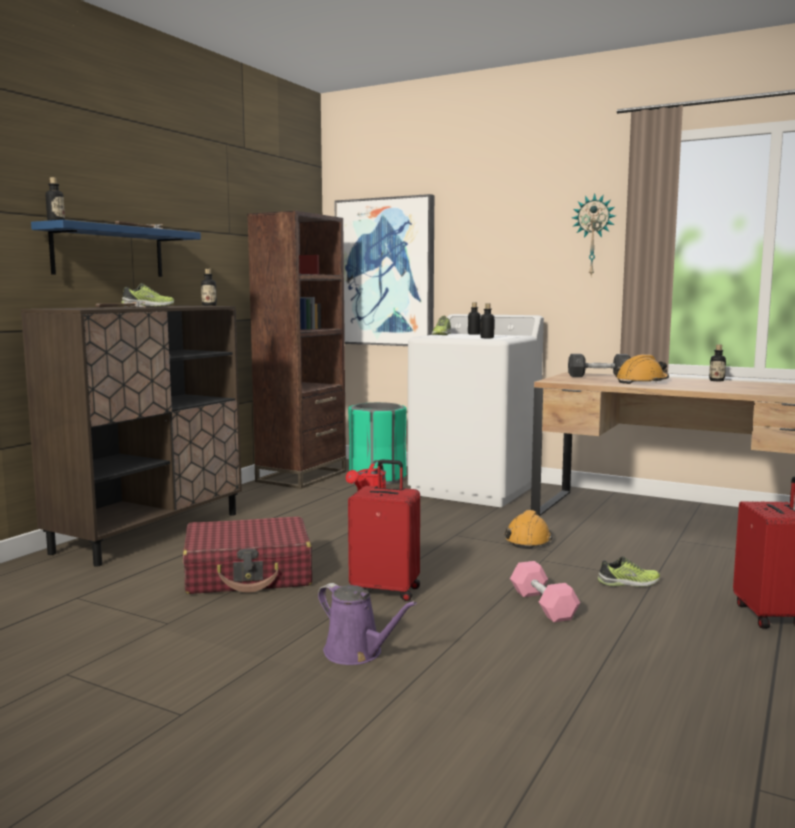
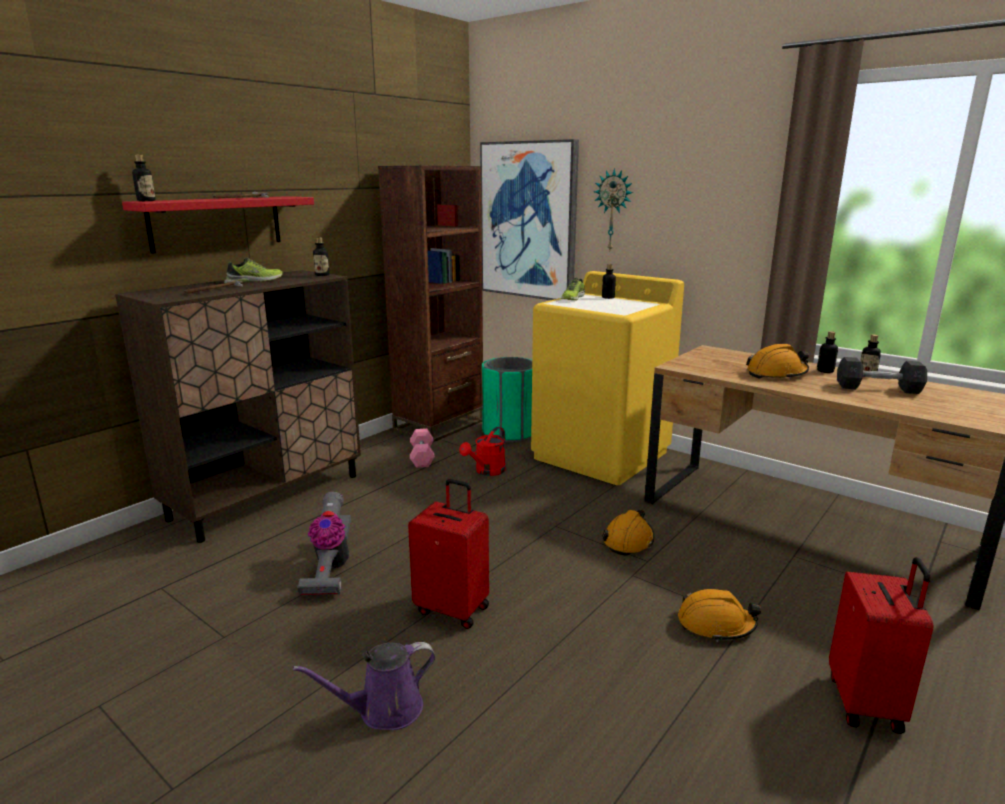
camera: 10 degrees right, 10 degrees up
blue shelf [31,220,201,277] -> red shelf [122,196,314,254]
red suitcase [183,517,312,594] -> vacuum cleaner [297,492,351,596]
purple watering can [318,583,417,665] -> purple watering can turned 105 degrees clockwise [293,642,435,730]
white washing machine [408,314,544,507] -> yellow washing machine [531,271,684,485]
bottle [480,304,495,338] -> bottle moved to [817,331,838,373]
pink dumbbell [510,561,580,622] -> pink dumbbell moved to [410,429,435,468]
grey dumbbell [568,354,631,377] -> grey dumbbell moved to [837,357,927,394]
wall clock [572,193,616,276] -> wall clock moved to [594,168,633,250]
shoe [598,556,660,587] -> orange hard hat [678,589,761,642]

